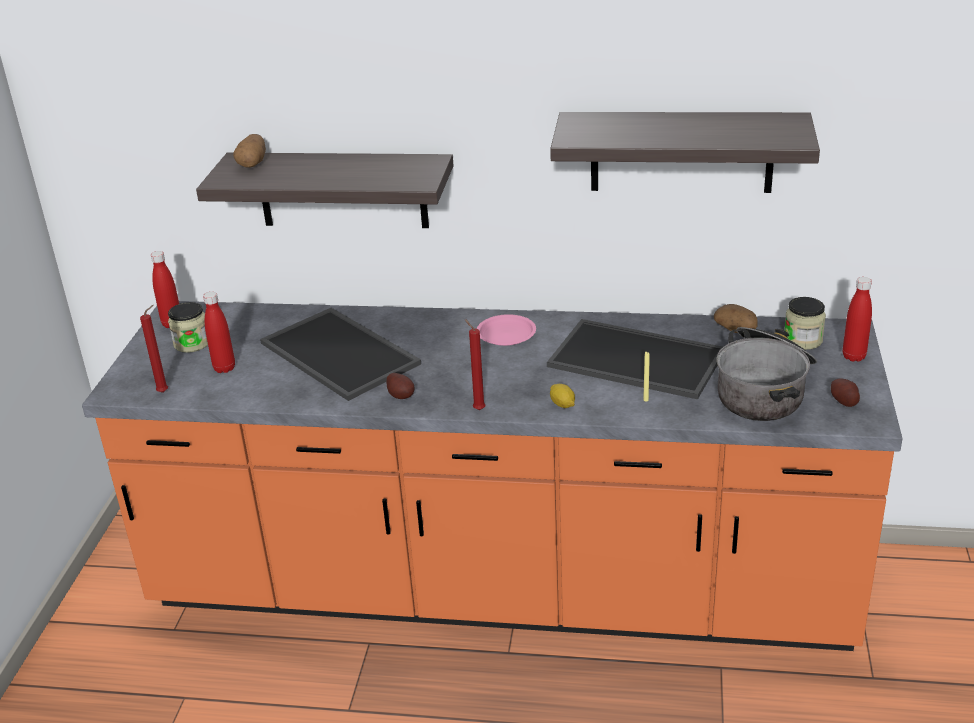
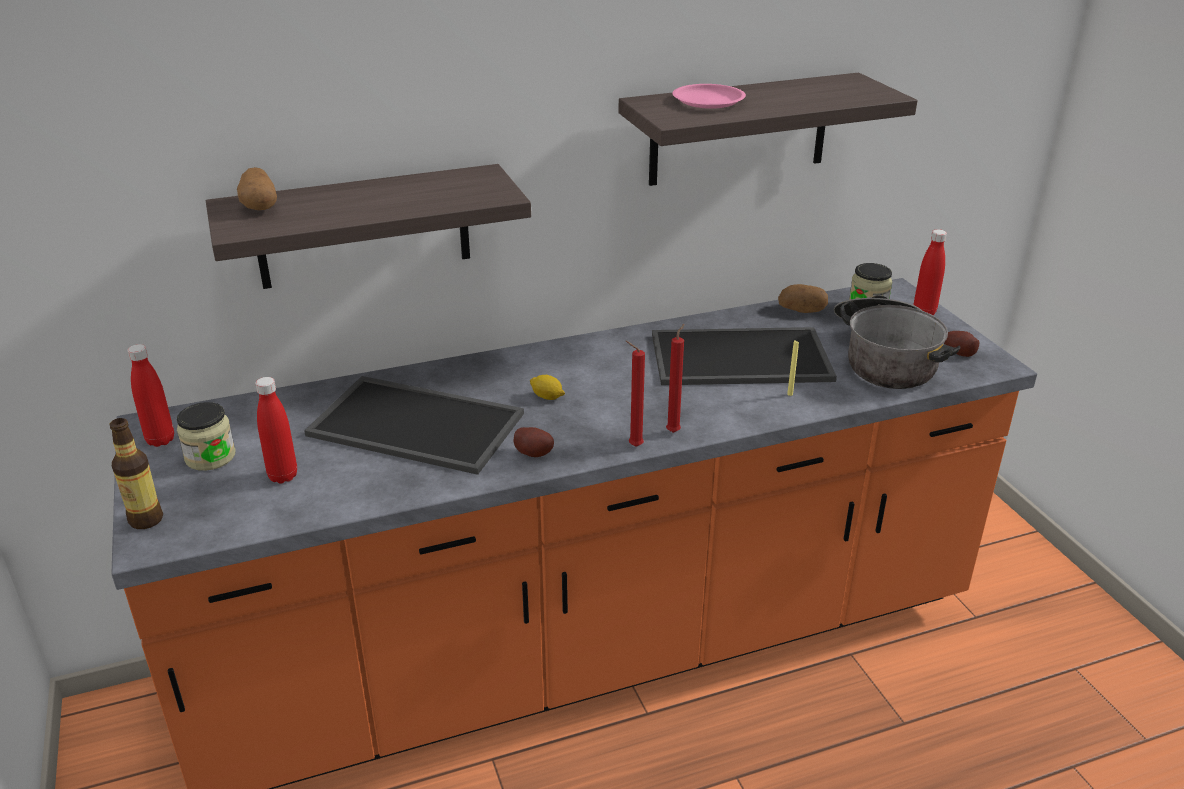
camera: 30 degrees left, 0 degrees up
red candle [140,305,168,393] -> red candle moved to [666,324,685,433]
pink plate [477,314,536,346] -> pink plate moved to [672,84,746,109]
lemon [550,384,575,408] -> lemon moved to [530,375,565,400]
none -> bottle [110,418,163,529]

